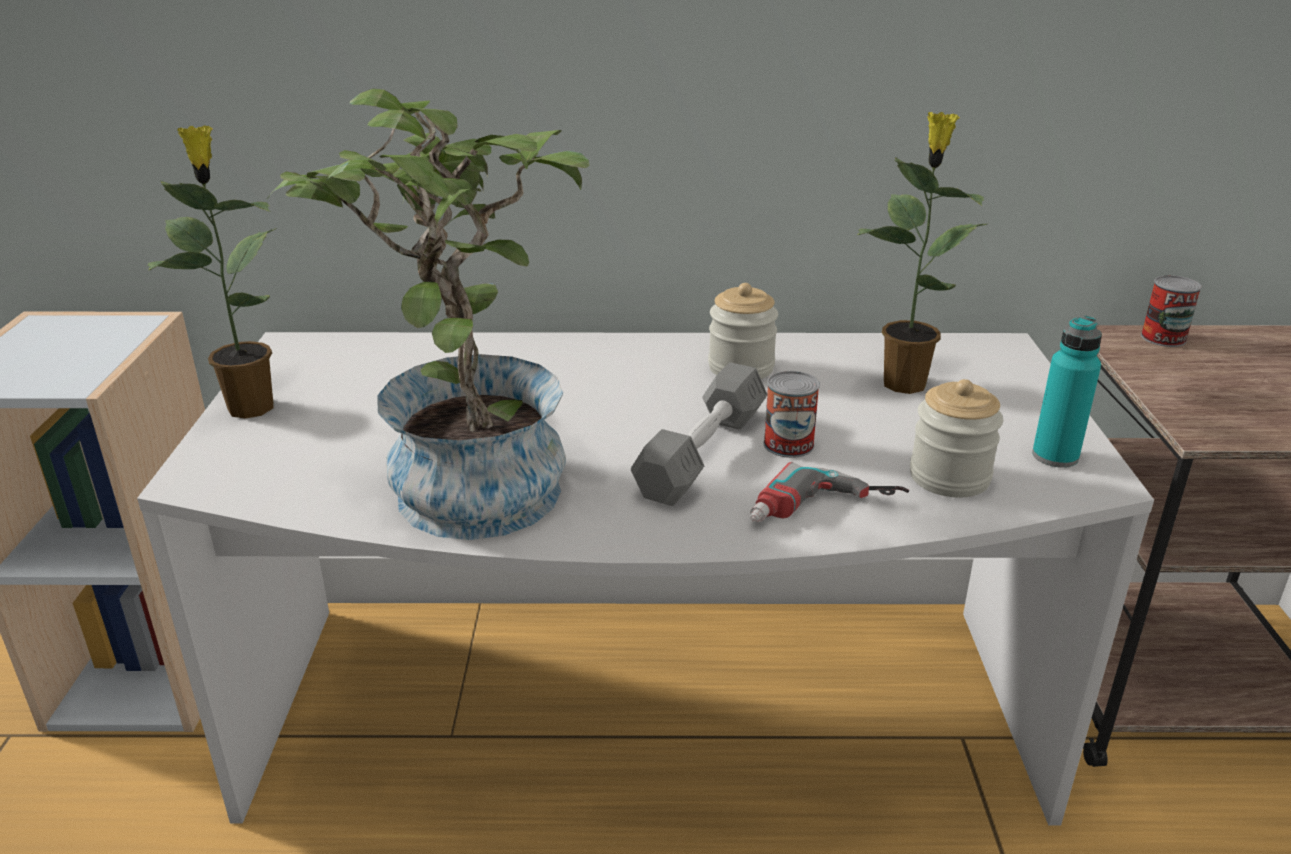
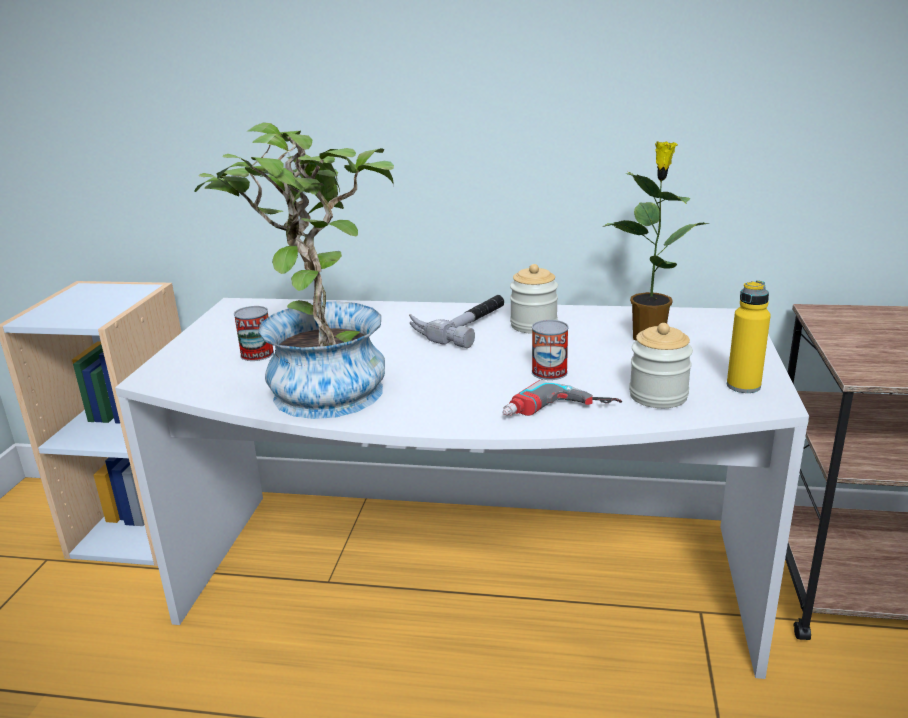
camera: 10 degrees right, 5 degrees down
potted plant [146,126,277,419] -> none
grey dumbbell [631,362,767,506] -> none
turquoise bottle [1032,316,1102,468] -> yellow bottle [727,280,771,393]
can [1141,275,1202,347] -> can moved to [234,306,274,361]
none -> hammer [409,295,504,348]

